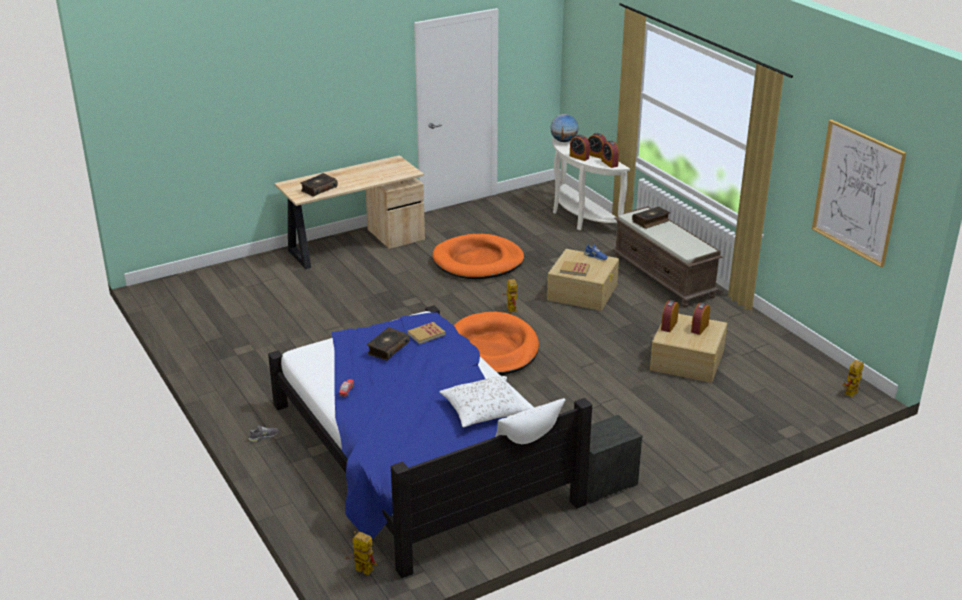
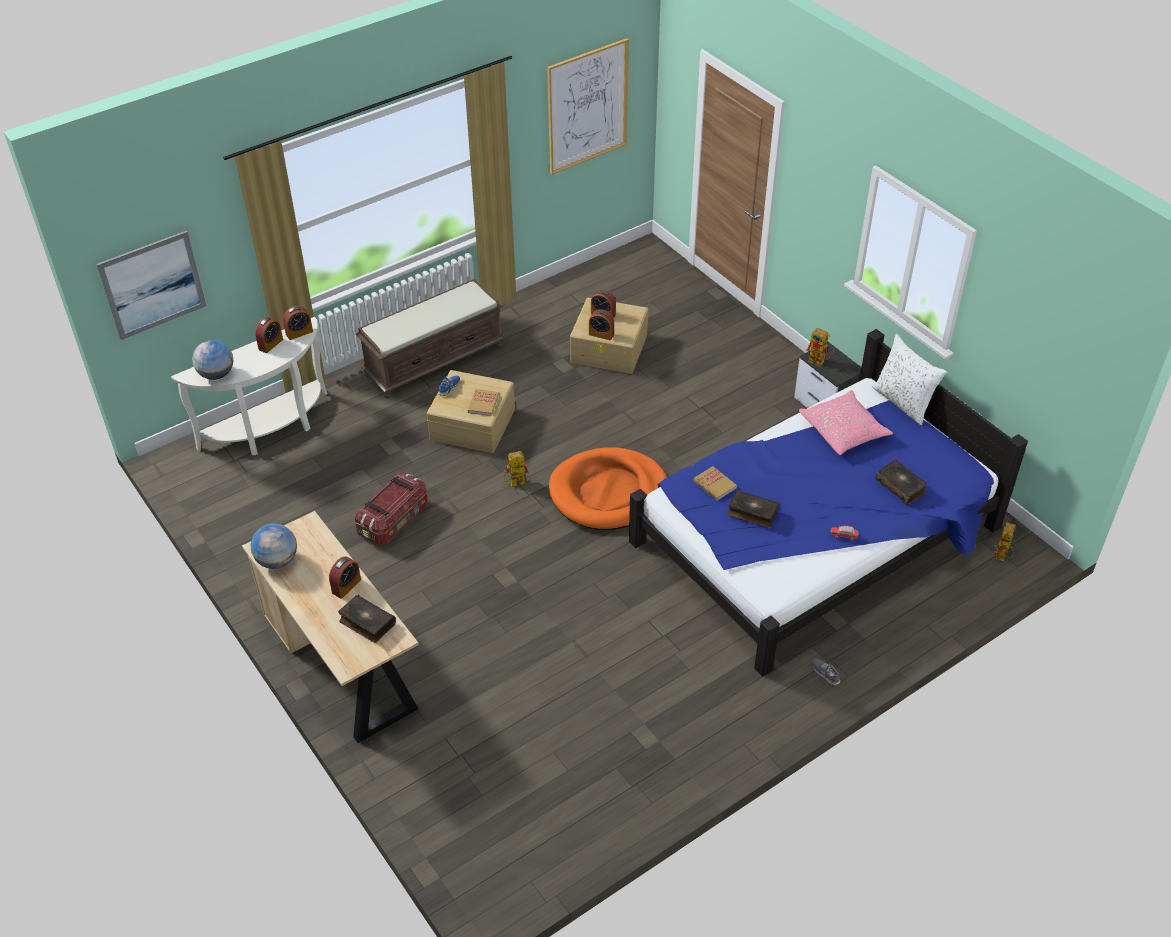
camera: 95 degrees left, 15 degrees up
orange dog bed [433,234,524,279] -> storage box [355,472,428,546]
white pillow [440,376,529,427] -> pink pillow [799,390,893,455]
alarm clock [570,135,590,161] -> alarm clock moved to [329,556,361,599]
book [632,207,670,229] -> book moved to [875,460,927,505]
toy robot [843,360,864,397] -> toy robot moved to [806,328,834,367]
none -> picture [96,231,206,340]
none -> globe [251,523,297,569]

